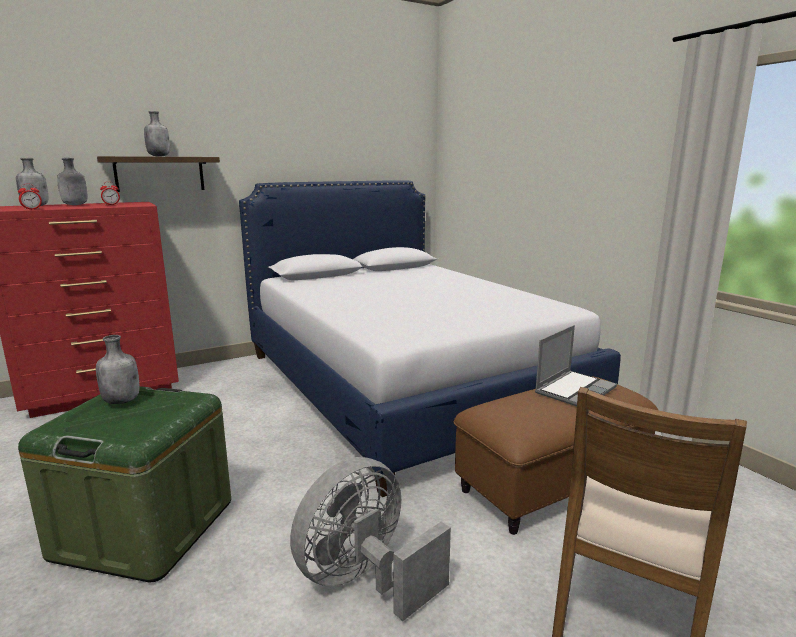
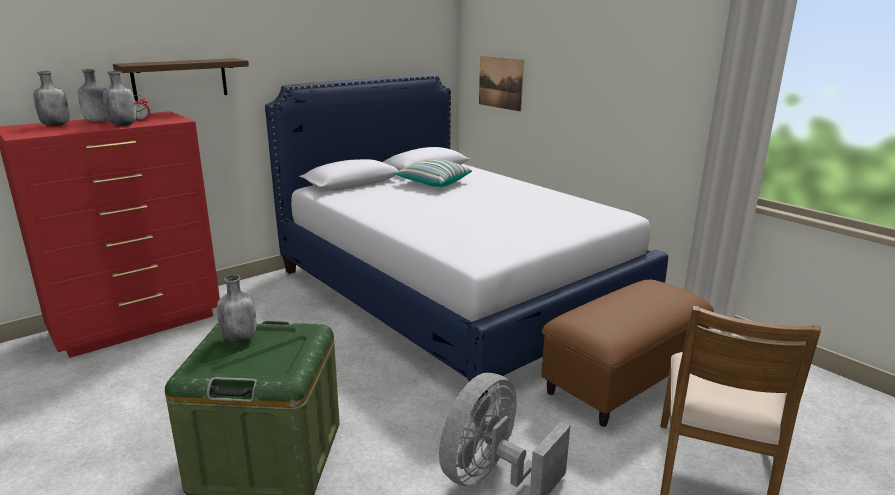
camera: 10 degrees left, 5 degrees up
alarm clock [18,184,42,210] -> none
grey bottle [144,111,170,157] -> grey bottle moved to [103,71,137,126]
laptop [535,325,617,406] -> none
none -> pillow [394,159,472,187]
none -> picture [479,56,524,112]

